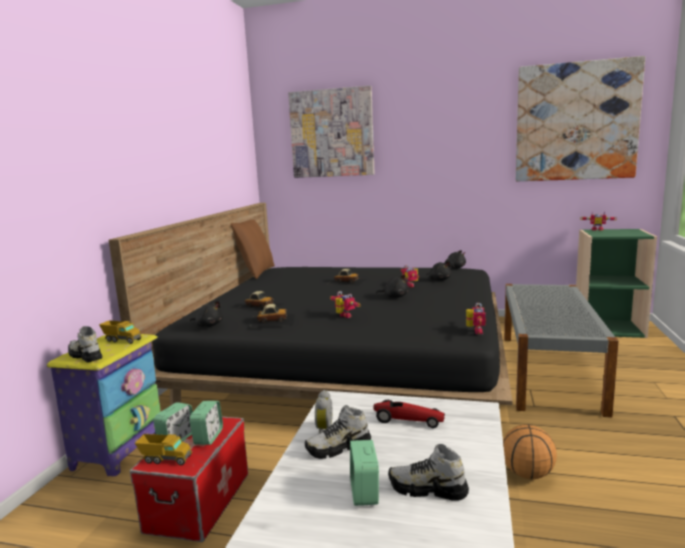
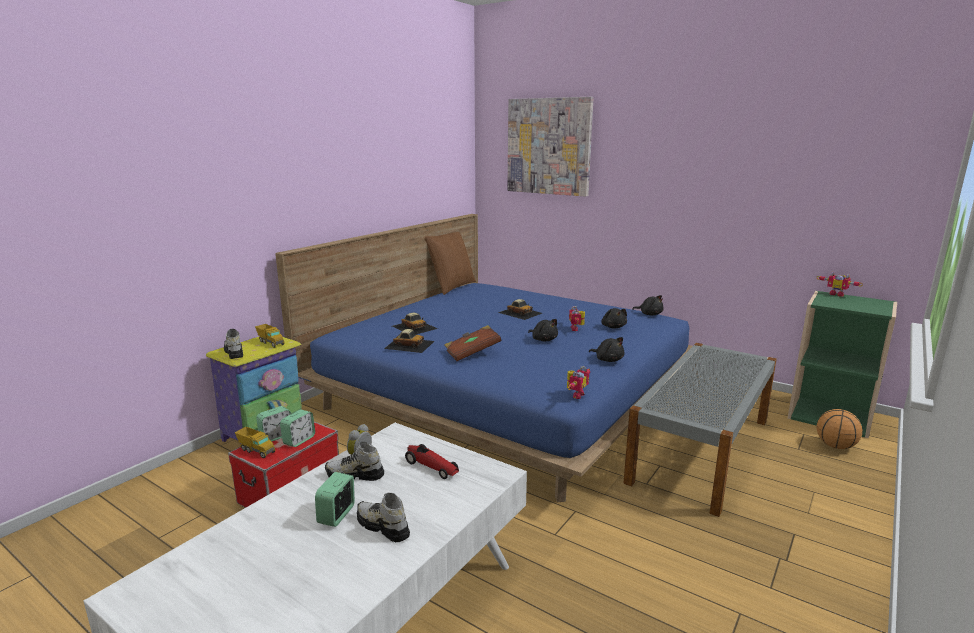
camera: 20 degrees right, 5 degrees up
black bed [109,203,513,406] -> blue bed [275,214,693,502]
black plush toy [190,301,223,327] -> black plush toy moved to [589,337,624,362]
toy robot [330,291,360,318] -> brown book [444,325,501,361]
basketball [503,425,557,479] -> basketball moved to [817,409,863,449]
picture [516,56,645,181] -> none

